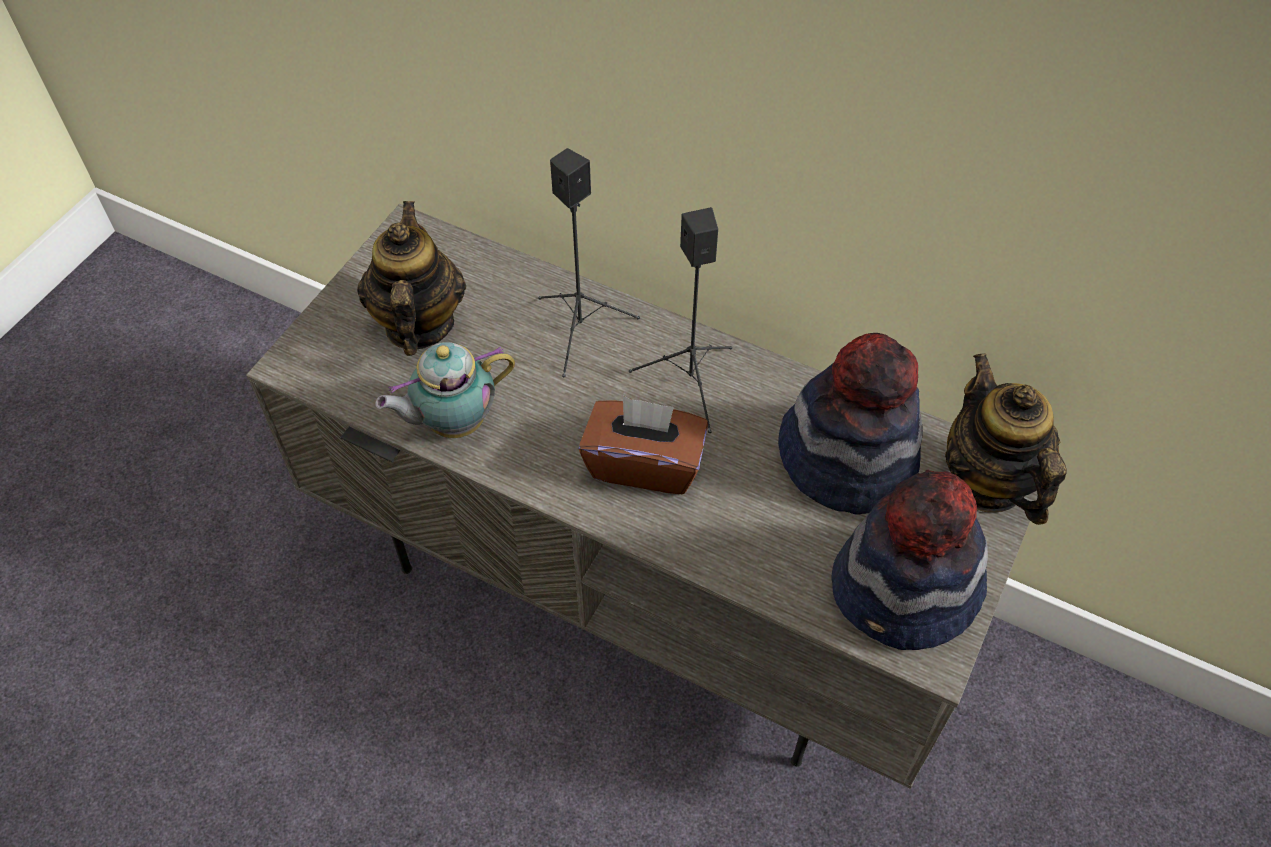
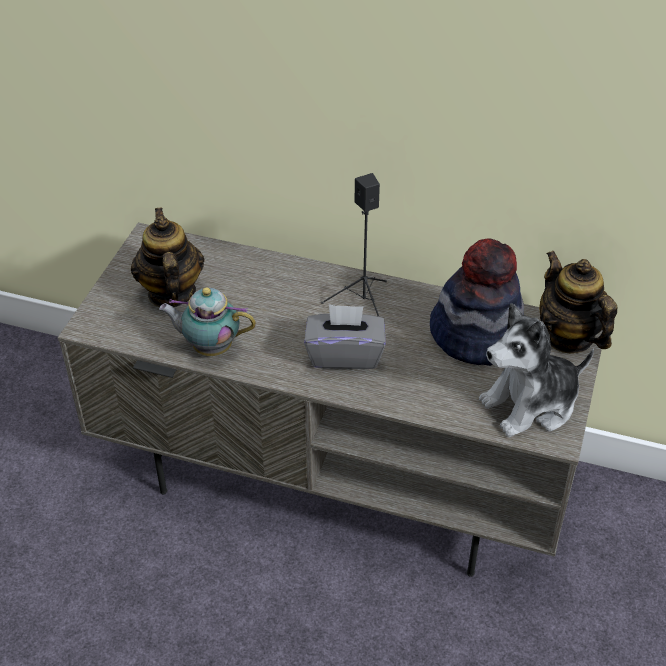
camera: 10 degrees left, 10 degrees down
teapot [375,342,515,438] -> teapot turned 45 degrees clockwise [159,287,256,356]
black speaker [538,148,640,378] -> none
brown tissue box [579,396,708,494] -> grey tissue box [304,304,386,369]
hat [831,470,988,650] -> plush toy [479,303,594,437]

